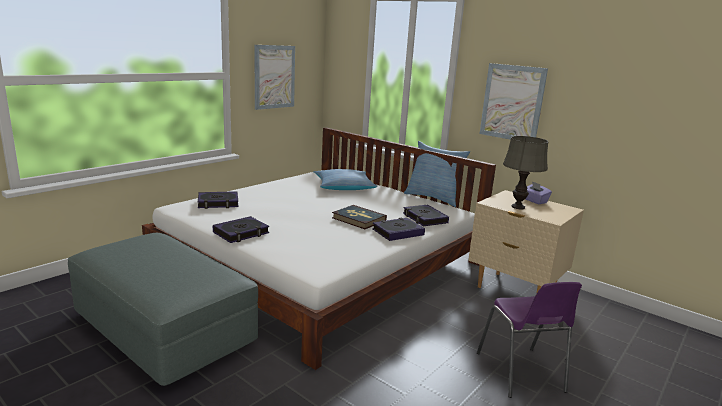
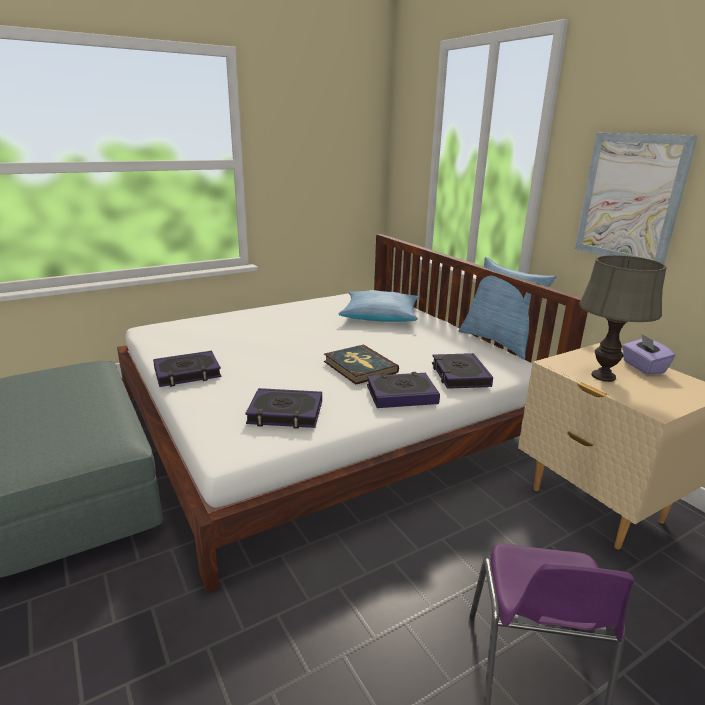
camera: 20 degrees right, 5 degrees up
book [198,191,239,209] -> book moved to [245,388,322,429]
picture [254,45,295,110] -> none

